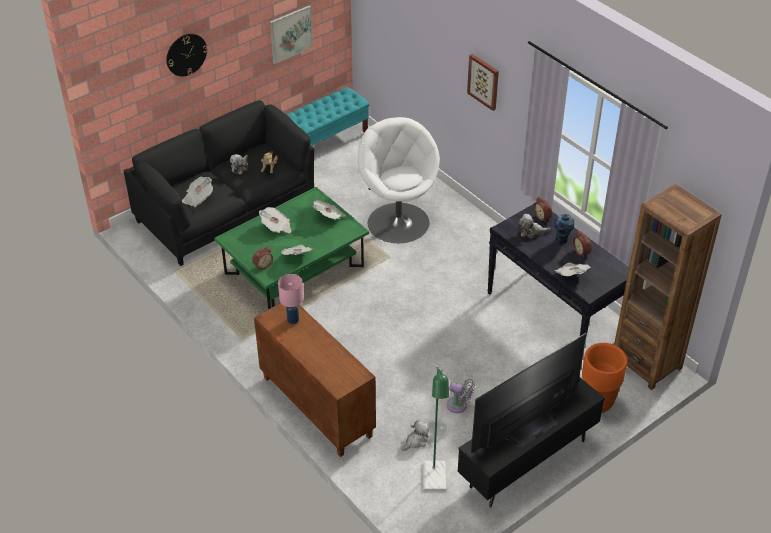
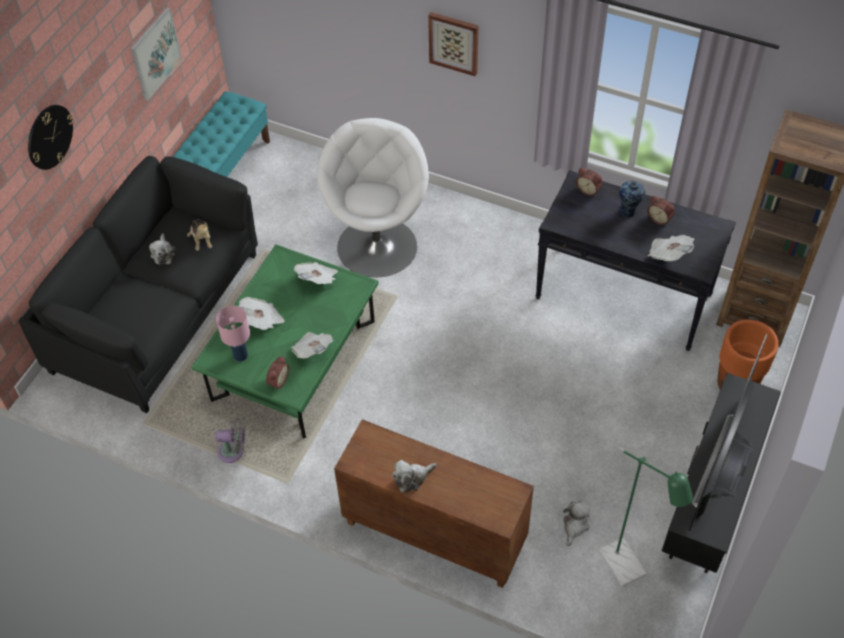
camera: 25 degrees left, 10 degrees up
newspaper [182,177,213,207] -> none
pink table lamp [278,274,304,324] -> pink table lamp moved to [216,306,250,362]
white armchair [358,117,440,243] -> white armchair turned 60 degrees clockwise [317,118,429,277]
grey fan [446,379,475,413] -> grey fan moved to [215,418,245,463]
plush toy [519,214,551,239] -> plush toy moved to [393,460,437,493]

